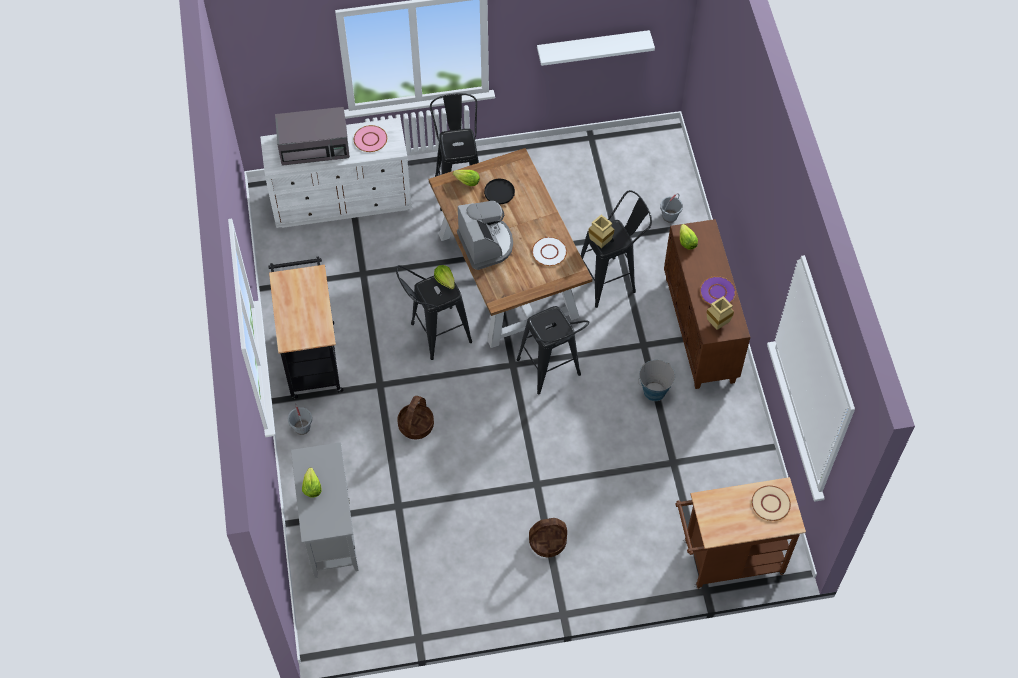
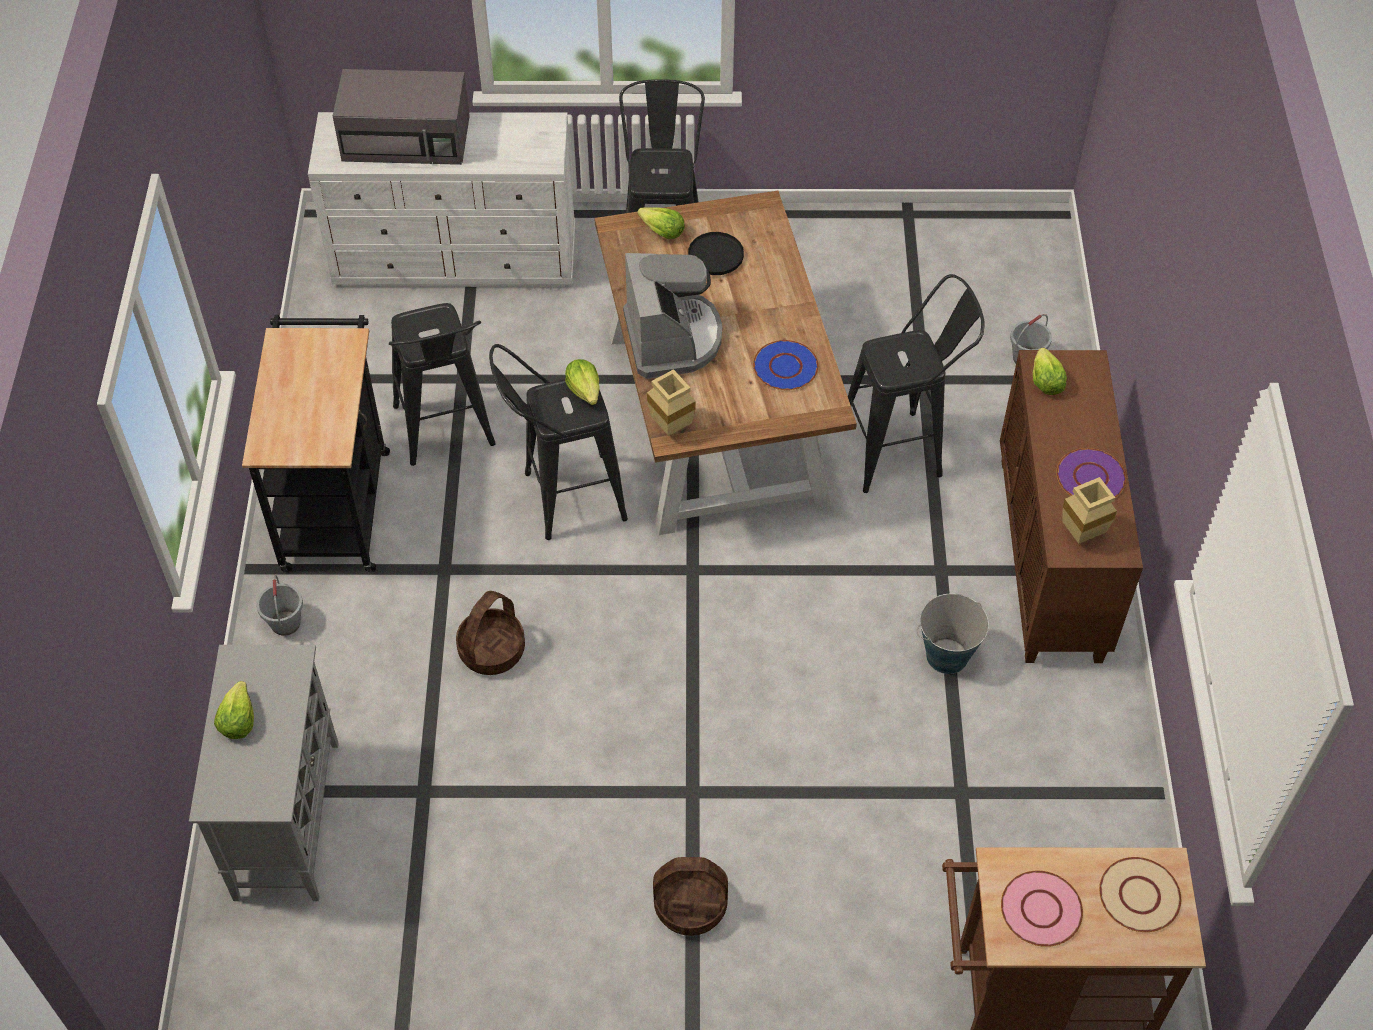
camera: 10 degrees right, 5 degrees down
pink plate [354,125,387,152] -> pink plate moved to [1001,871,1083,947]
black stool [517,306,589,395] -> black stool moved to [389,303,496,466]
white plate [532,237,567,266] -> blue plate [753,340,819,390]
white shelf [537,30,655,66] -> none
beige vase [588,215,614,248] -> beige vase moved to [647,369,695,436]

